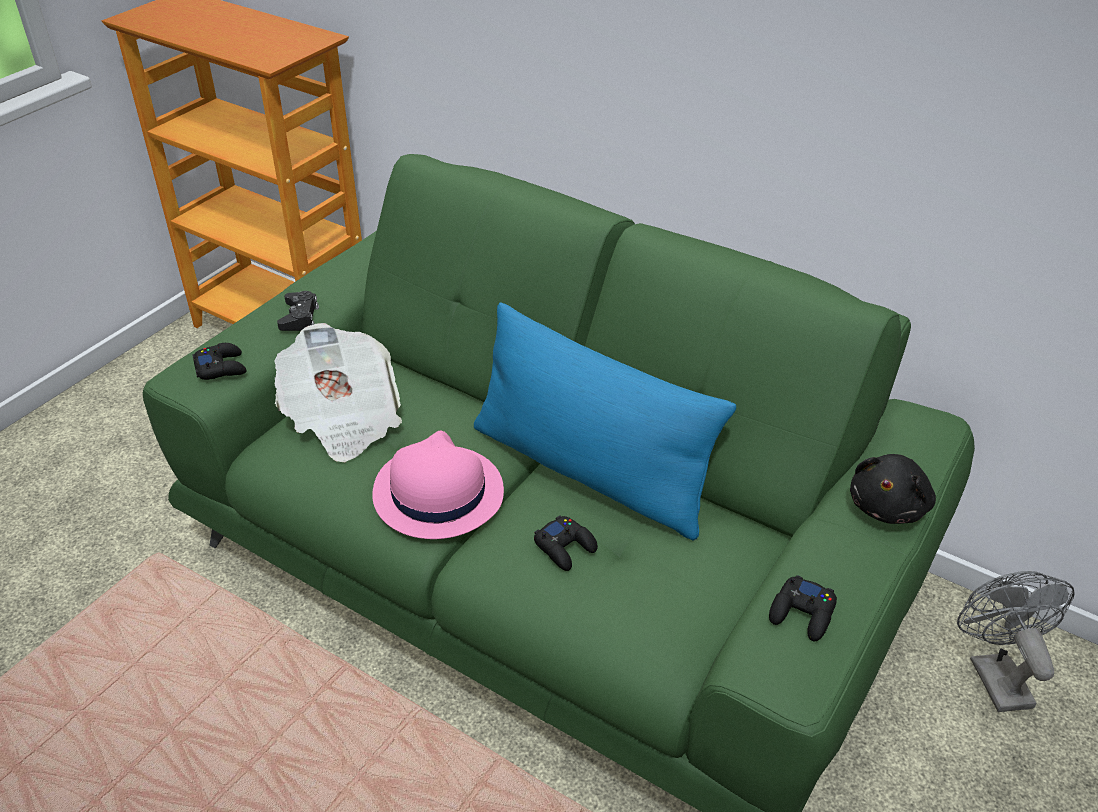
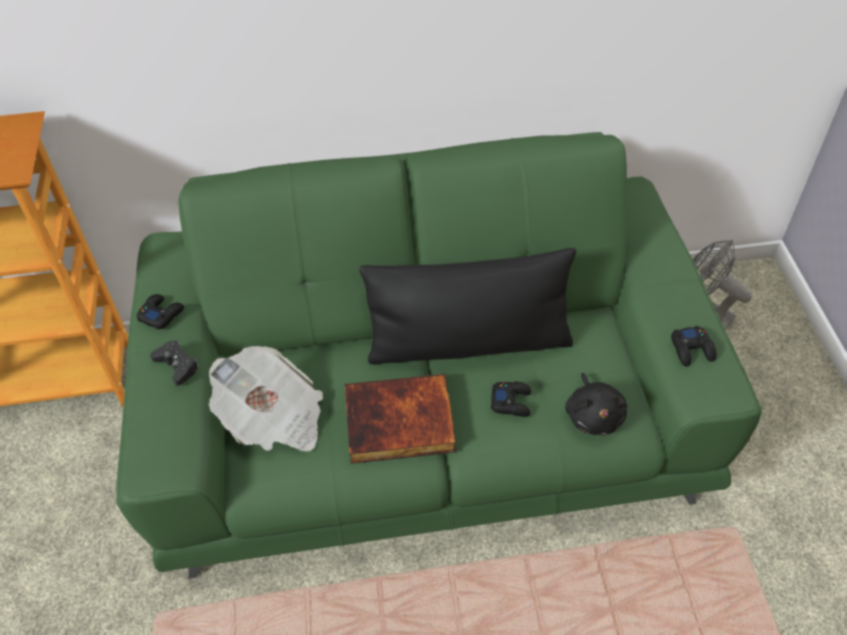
camera: 40 degrees left, 10 degrees up
black game controller [192,343,247,380] -> black game controller moved to [137,294,184,330]
pink hat [372,430,504,539] -> book [345,374,456,464]
blue pillow [474,303,736,541] -> black pillow [359,248,576,364]
black plush toy [850,454,936,524] -> black plush toy moved to [565,373,627,435]

